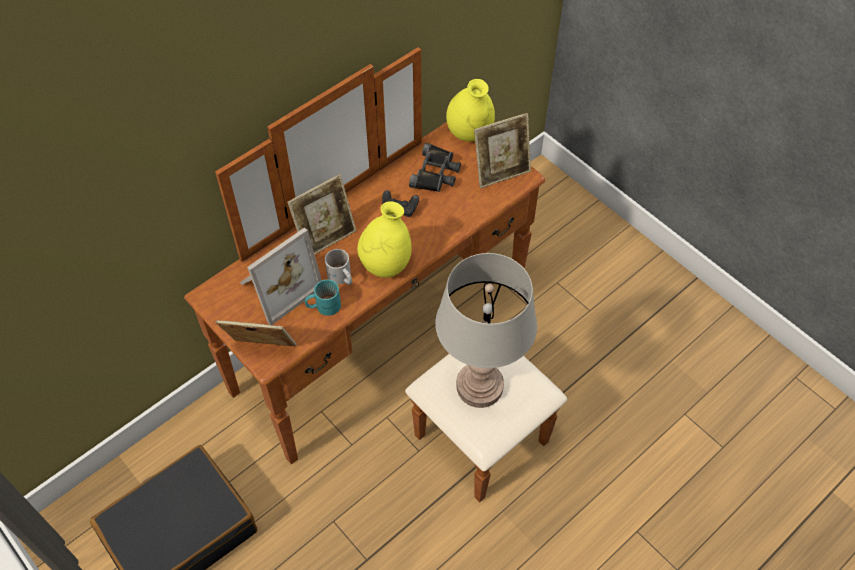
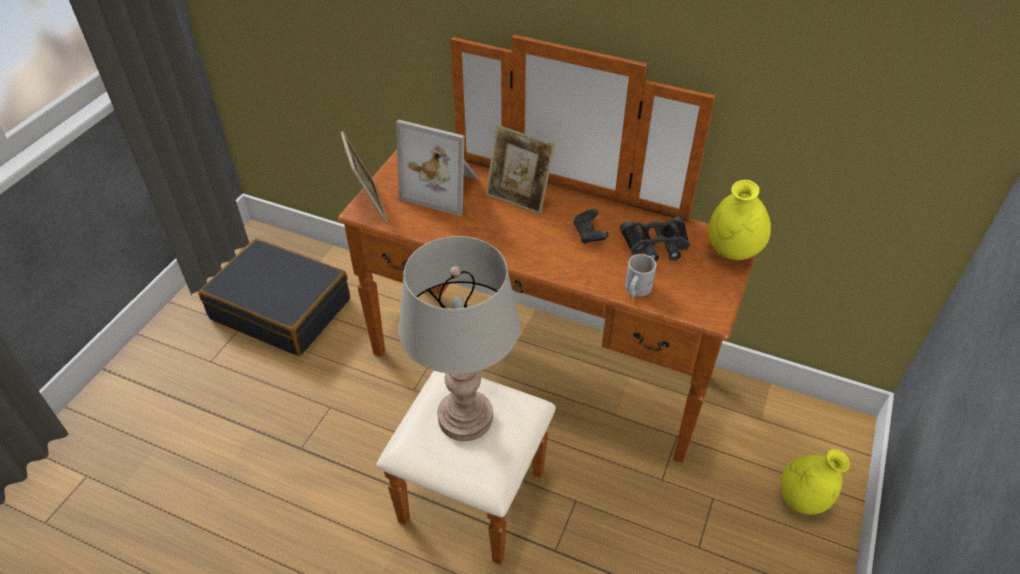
camera: 65 degrees right, 10 degrees down
turquoise mug [305,280,341,316] -> none
white mug [325,249,352,285] -> white mug moved to [625,254,656,297]
yellow vase [357,201,412,278] -> yellow vase moved to [780,449,850,515]
picture frame [474,113,531,188] -> none

